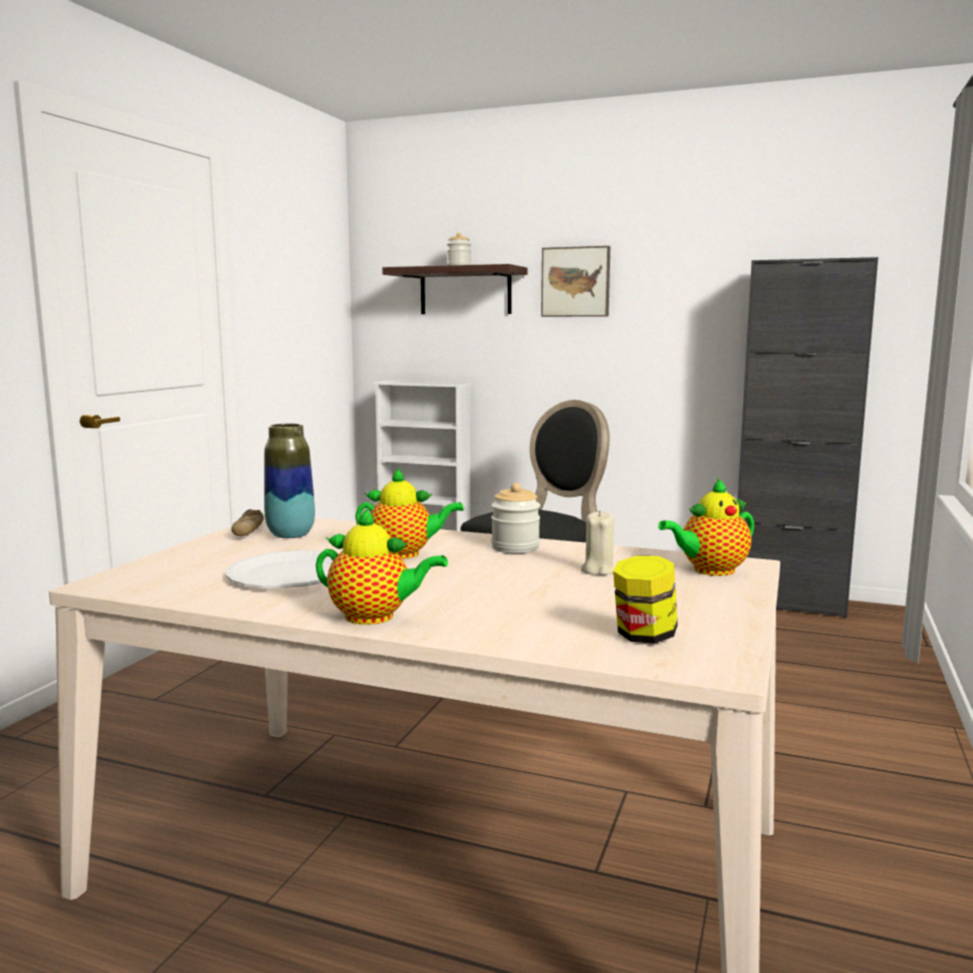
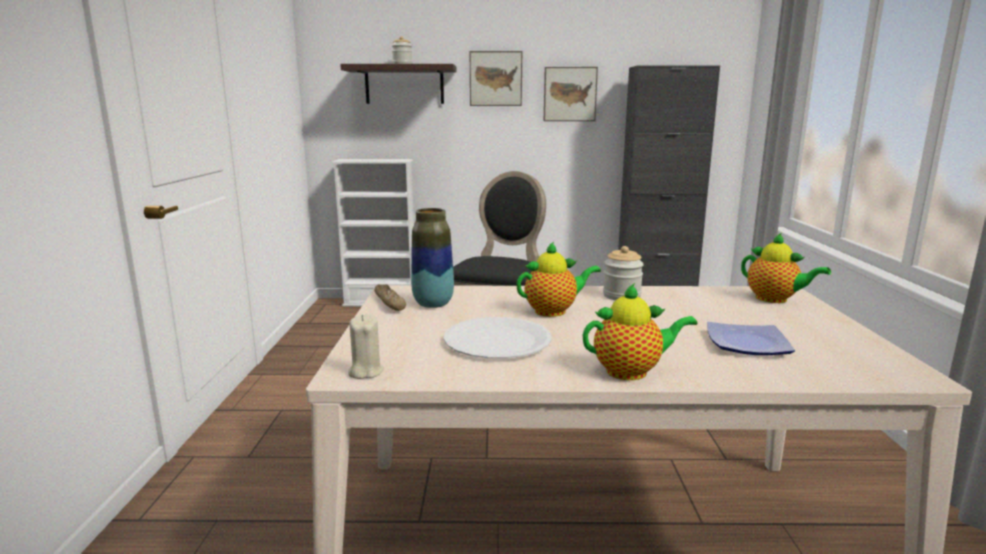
camera: 20 degrees left, 5 degrees up
beige candle [581,510,615,575] -> beige candle moved to [348,314,384,379]
jar [613,555,678,644] -> none
teapot [658,478,754,576] -> teapot turned 90 degrees counterclockwise [741,233,831,303]
none -> picture [544,67,598,121]
none -> plate [707,322,795,355]

